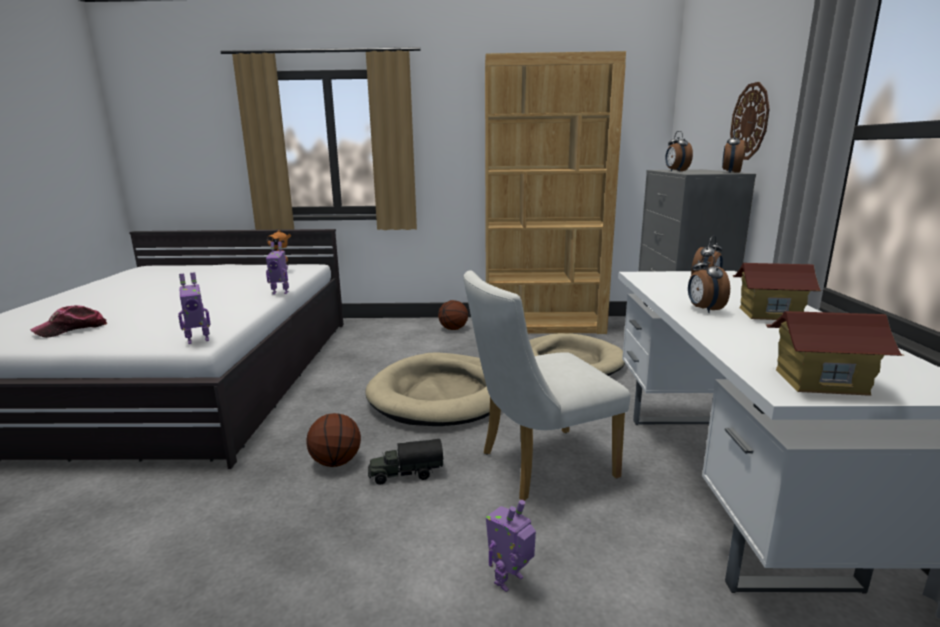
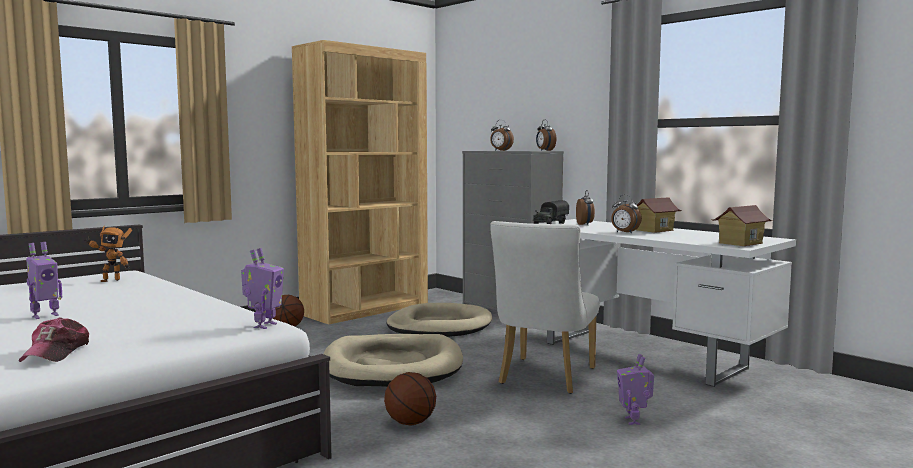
camera: 45 degrees left, 10 degrees down
toy robot [266,242,289,294] -> toy robot moved to [26,242,63,319]
toy truck [368,439,443,484] -> toy truck moved to [533,200,569,224]
wall clock [730,82,770,160] -> none

